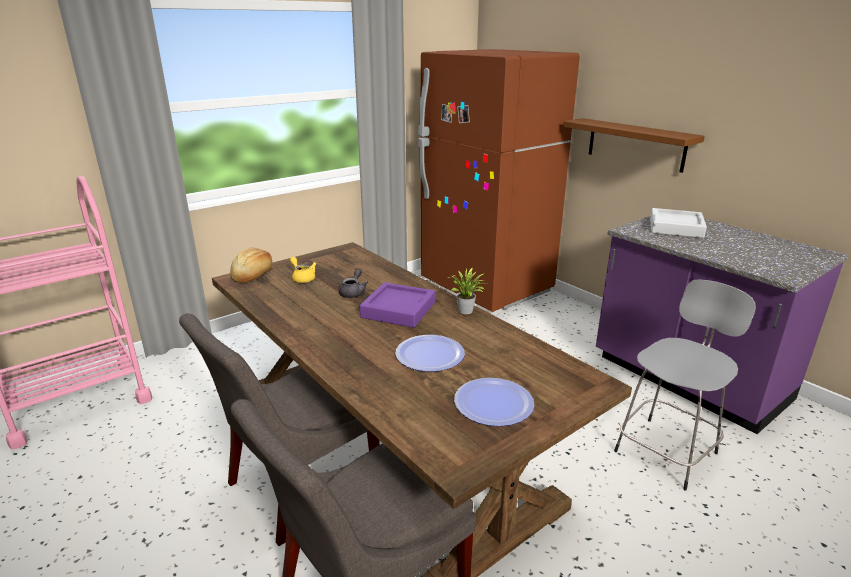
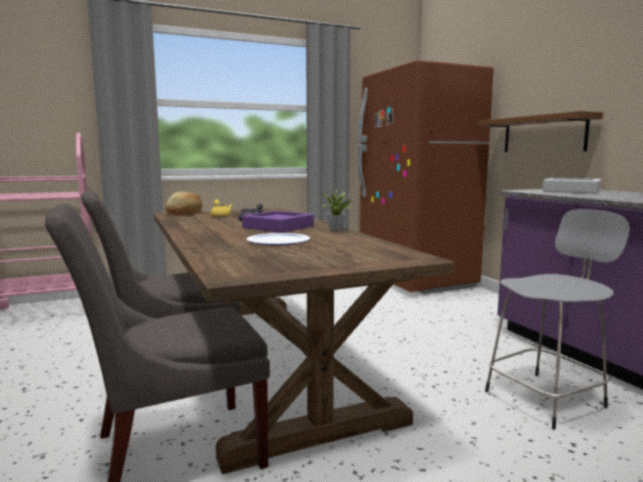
camera: 15 degrees right, 15 degrees down
plate [454,378,534,426] -> none

